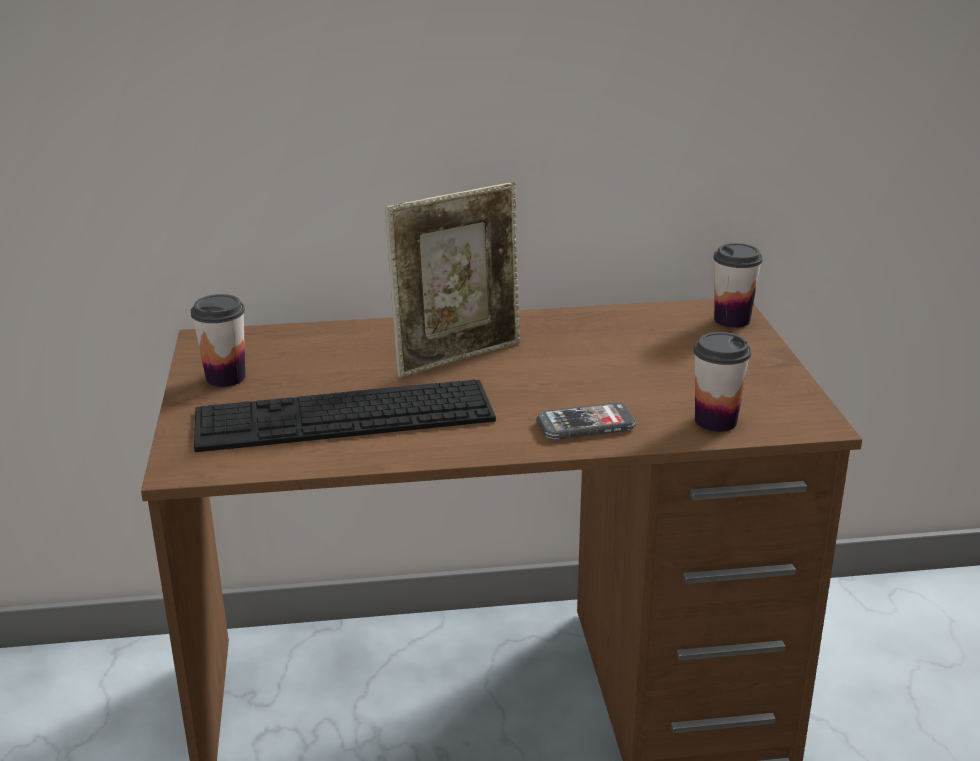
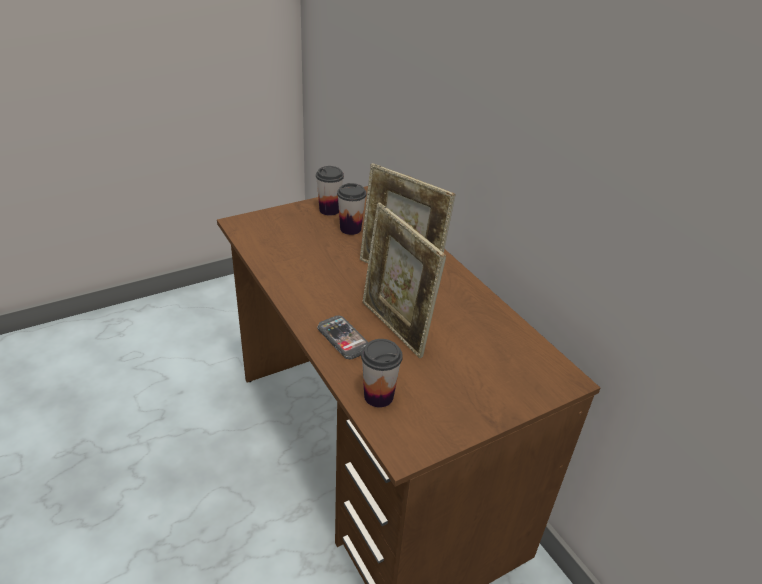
camera: 65 degrees right, 10 degrees up
keyboard [194,379,496,452] -> none
cup [714,243,763,328] -> cup moved to [337,183,366,235]
none -> picture frame [362,203,446,358]

